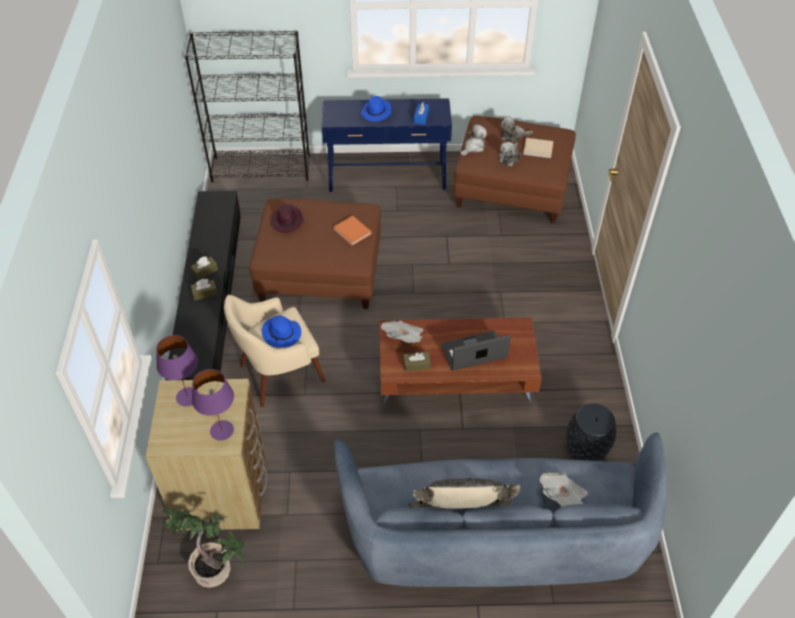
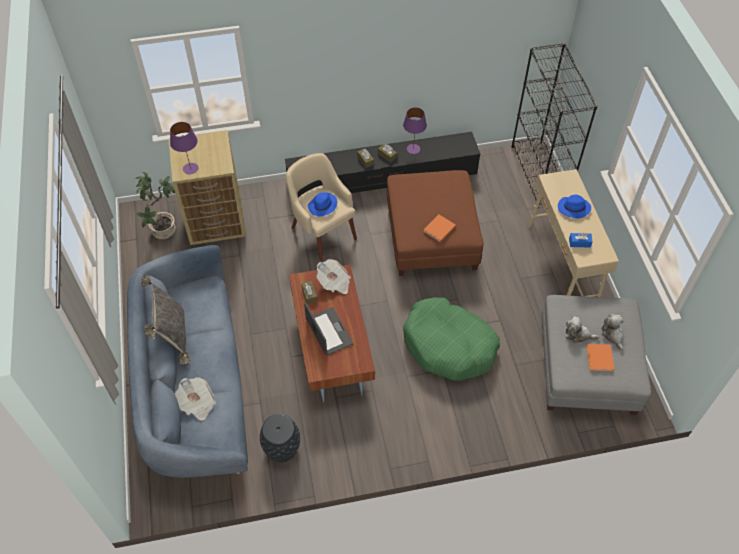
camera: 80 degrees right, 5 degrees up
purple table lamp [156,335,199,406] -> purple table lamp moved to [403,107,427,154]
purple hat [271,204,304,233] -> none
blue console table [322,98,452,192] -> beige console table [528,169,619,297]
brown ottoman [454,116,576,223] -> grey ottoman [542,295,651,415]
plush toy [460,124,487,156] -> none
beige book [523,138,553,158] -> orange book [586,344,615,371]
none -> green dog bed [403,297,500,381]

